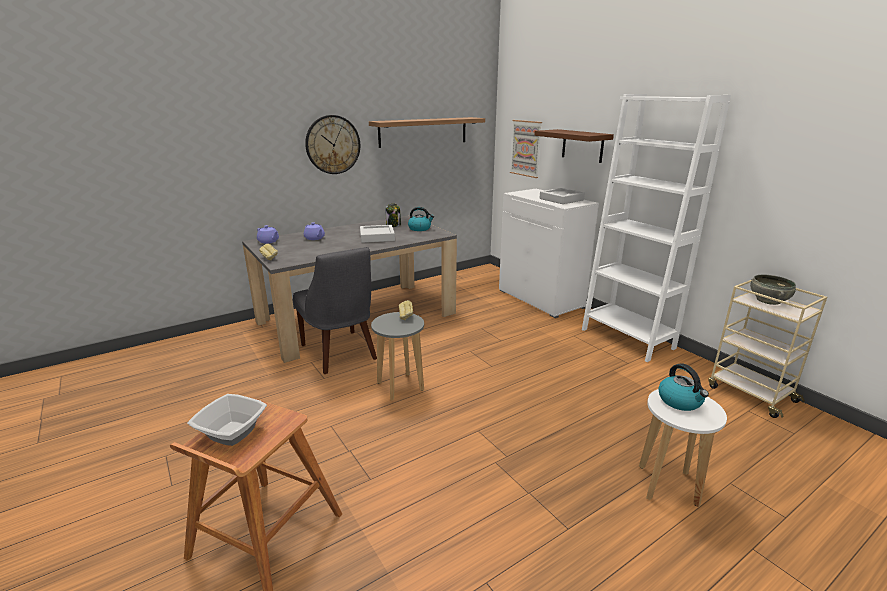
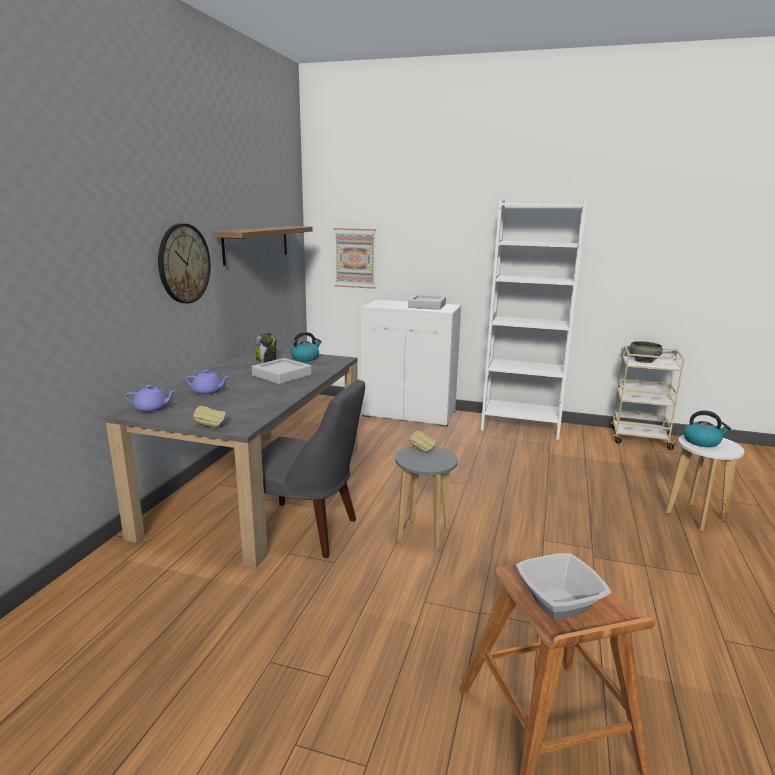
camera: 40 degrees left, 5 degrees down
brown shelf [534,129,614,163] -> none

